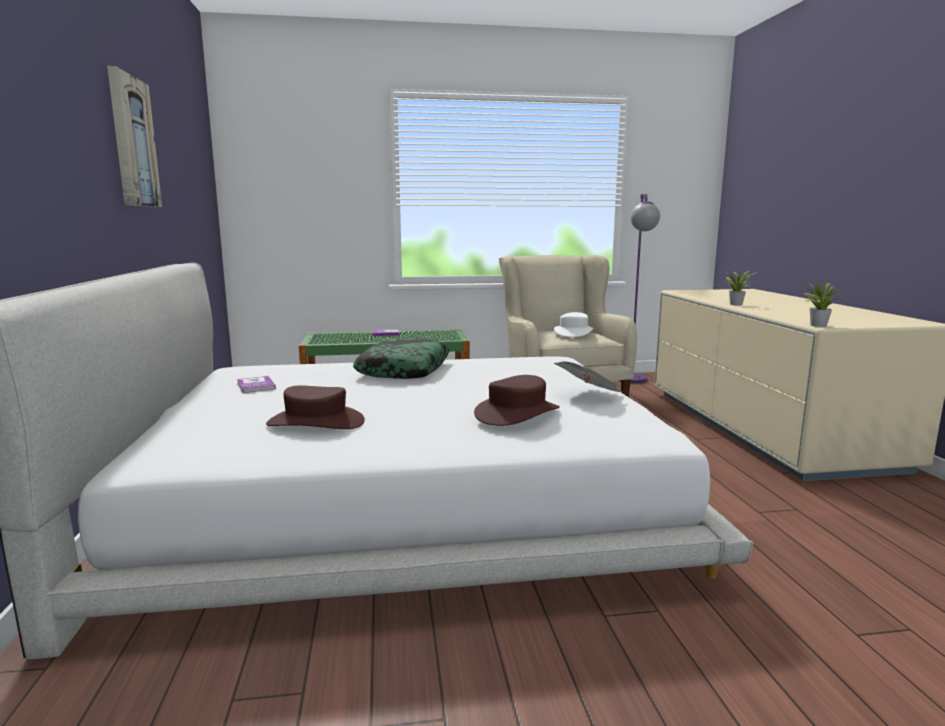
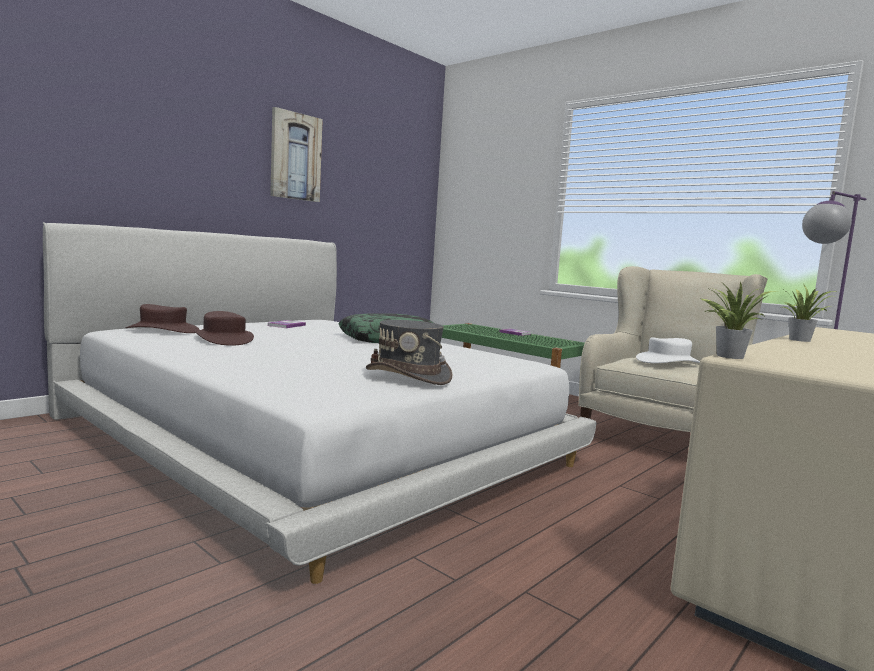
camera: 50 degrees right, 5 degrees down
brown hat [474,375,560,426] -> brown hat moved to [126,304,200,333]
newspaper [554,361,623,392] -> grey hat [366,320,453,385]

